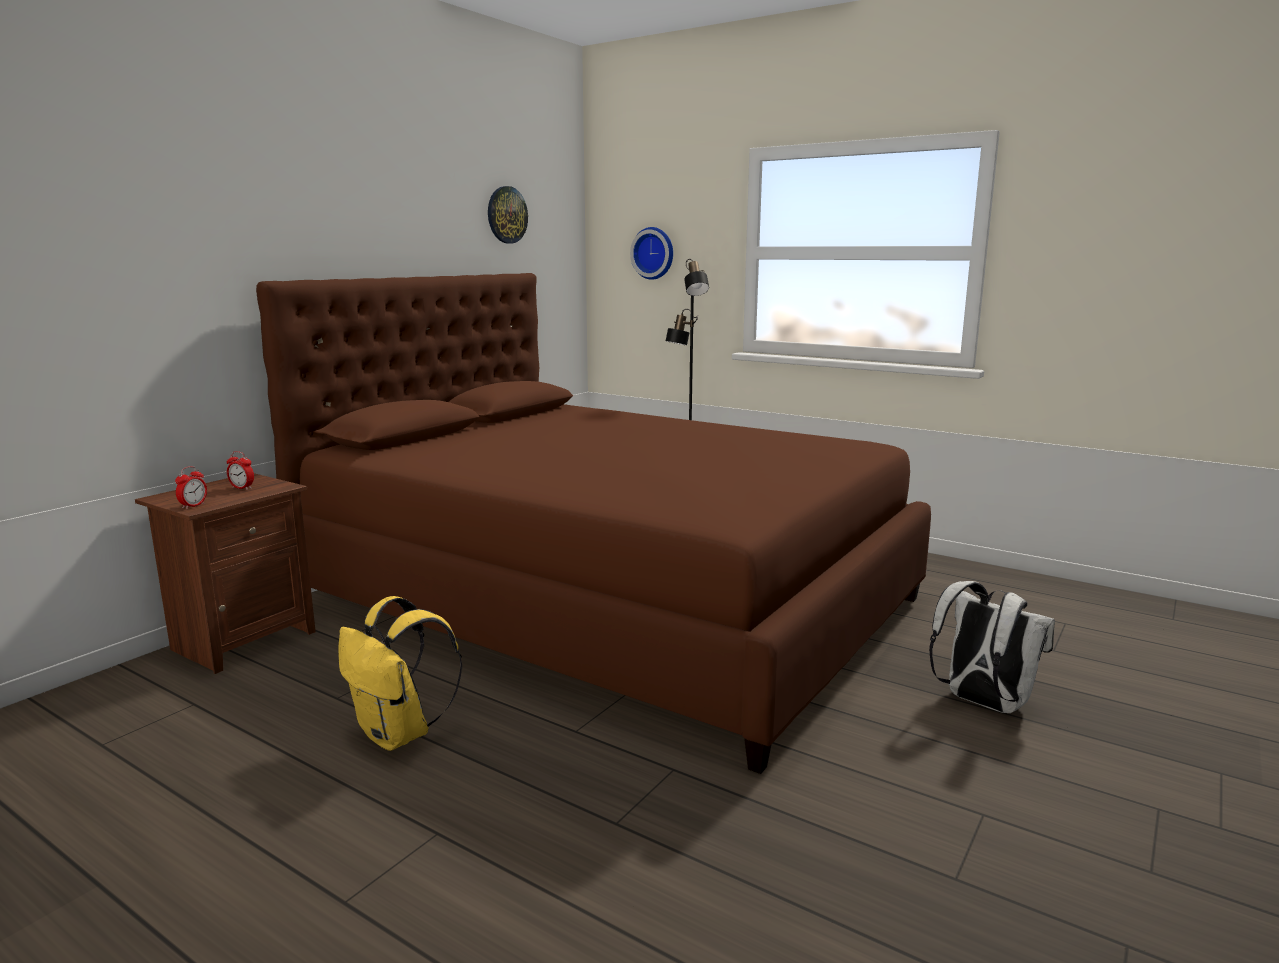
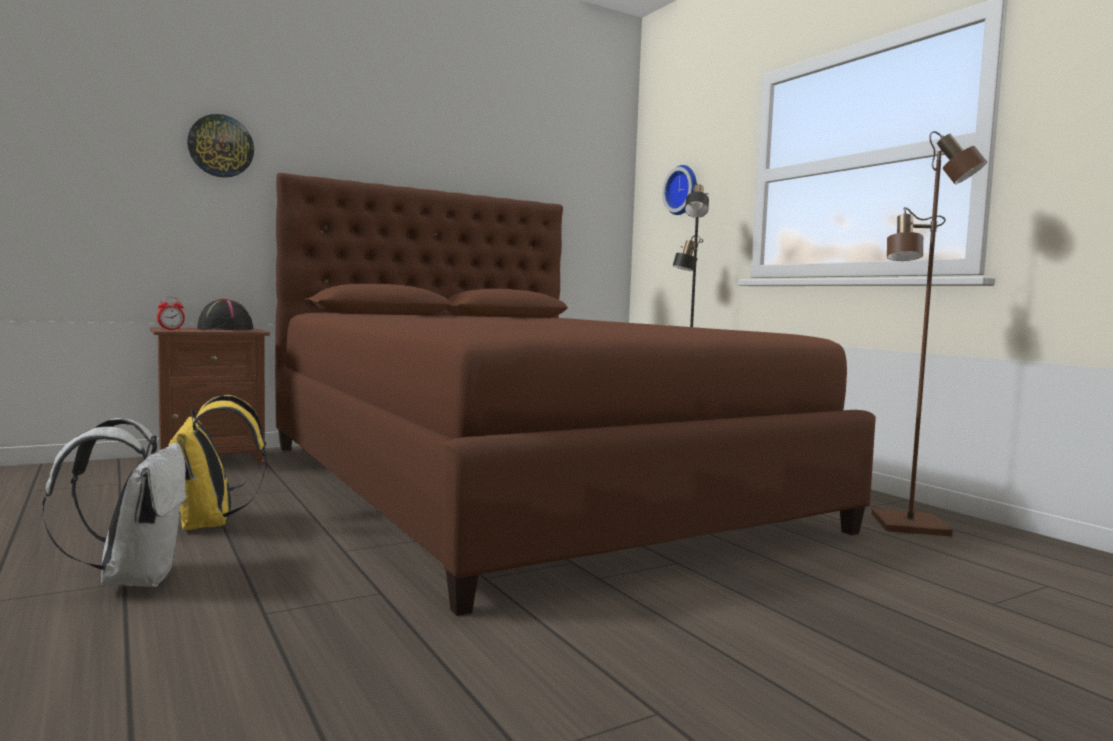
camera: 25 degrees right, 10 degrees down
alarm clock [227,451,254,490] -> black hat [197,298,254,330]
wall clock [488,186,528,243] -> wall clock moved to [187,114,254,178]
white backpack [929,581,1055,713] -> white backpack moved to [42,418,188,587]
none -> brown floor lamp [872,131,987,537]

